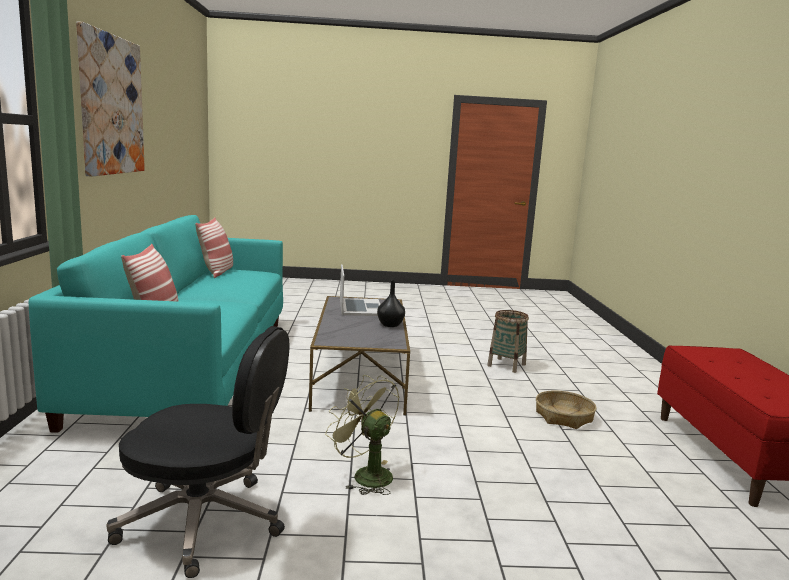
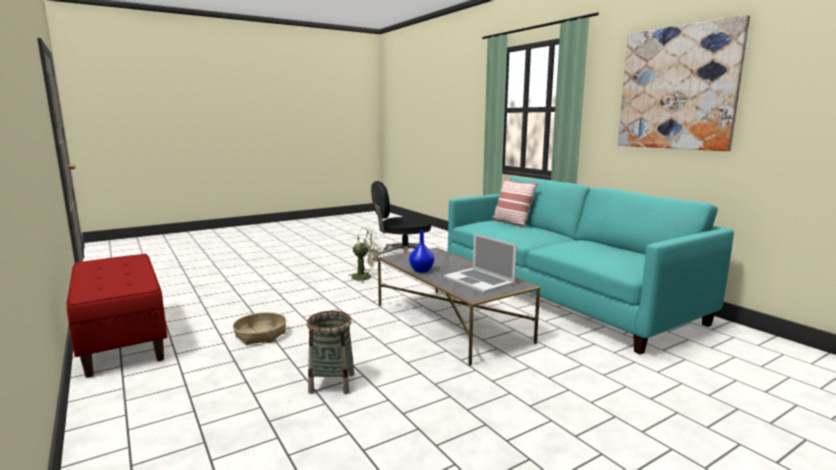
camera: 150 degrees right, 0 degrees up
pillow [195,218,233,278] -> none
black vase [377,280,405,327] -> blue vase [409,230,434,272]

